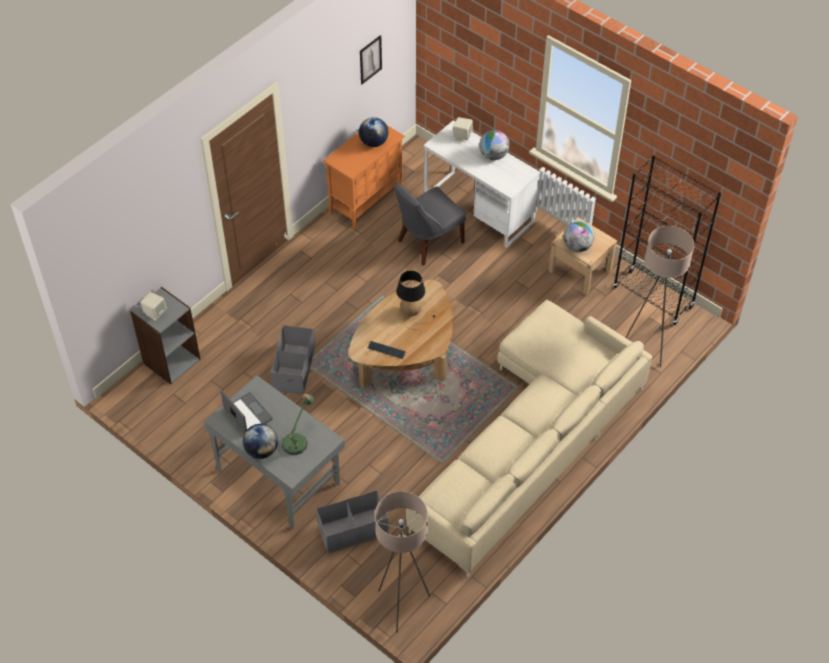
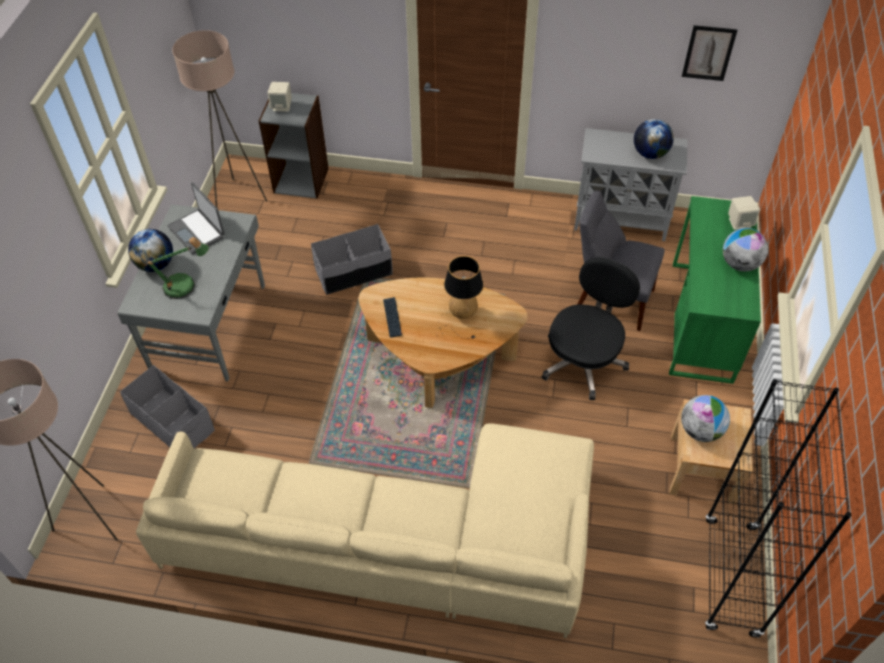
camera: 60 degrees right, 0 degrees up
laptop [221,390,273,432] -> laptop turned 120 degrees clockwise [167,182,225,254]
orange cabinet [323,125,405,229] -> grey cabinet [574,128,688,241]
white desk [423,121,540,248] -> green desk [669,196,761,384]
beige floor lamp [625,226,694,367] -> beige floor lamp moved to [172,30,267,208]
none -> black office chair [542,257,640,400]

